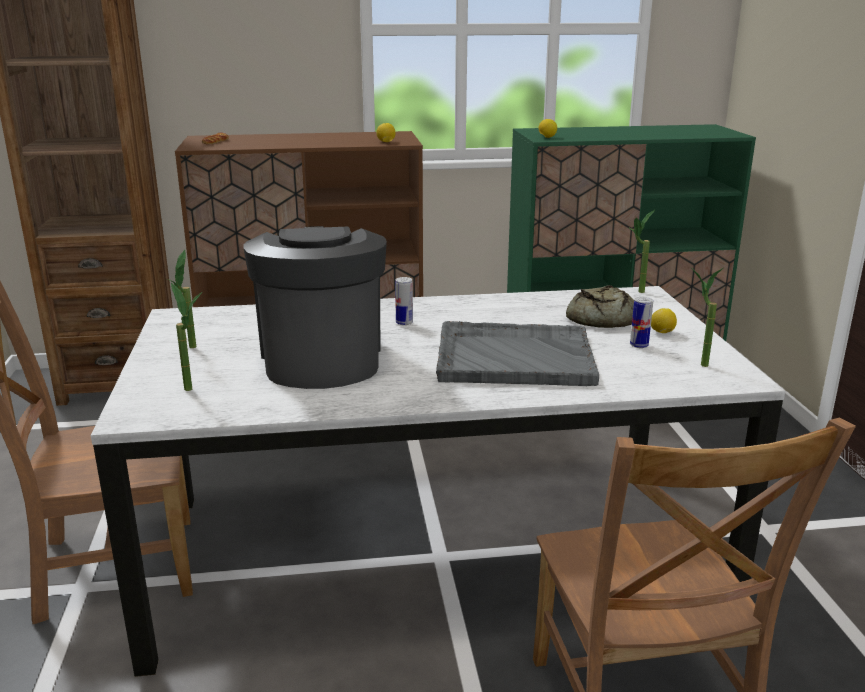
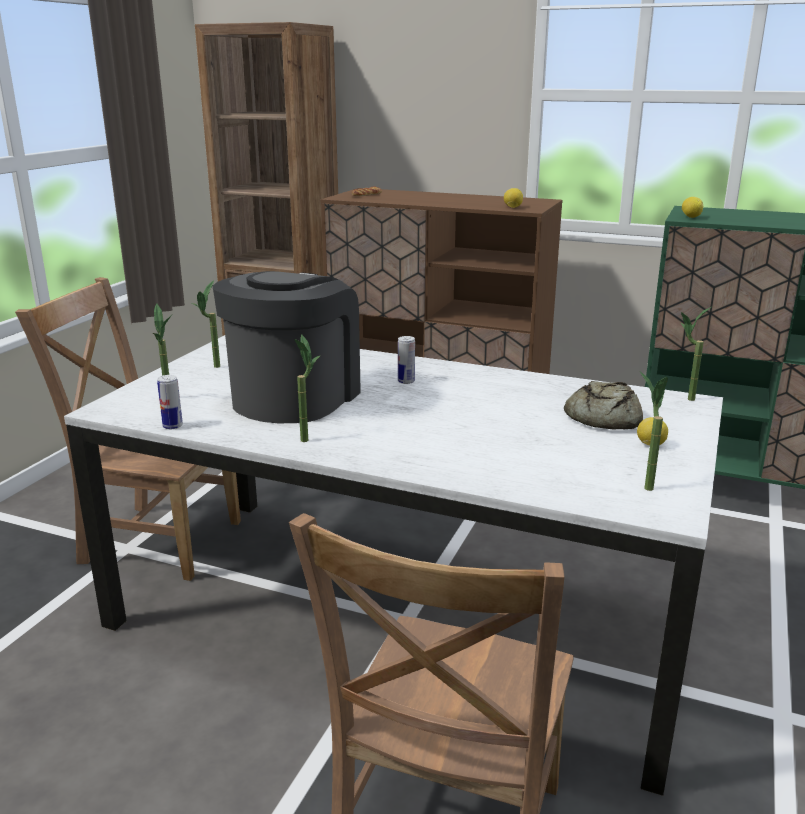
camera: 30 degrees right, 0 degrees up
grey tray [436,321,599,386] -> none
can [630,297,653,348] -> can moved to [157,375,183,429]
none -> potted plant [295,334,321,442]

